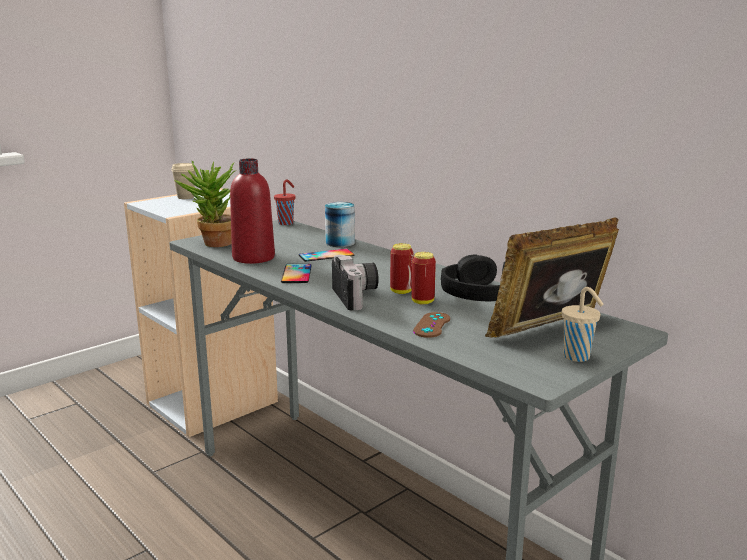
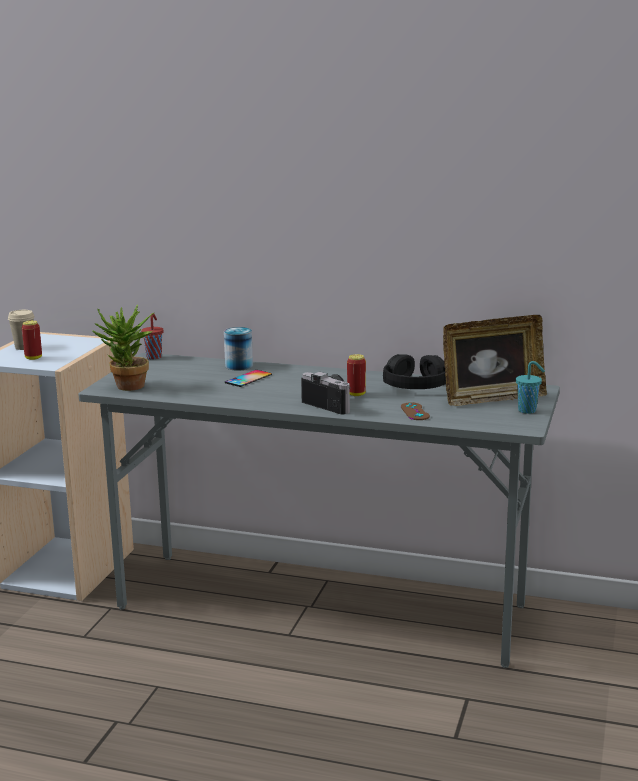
camera: 30 degrees left, 0 degrees up
red bottle [230,158,275,264] -> none
phone [281,264,312,283] -> none
can [412,252,436,305] -> can moved to [22,320,42,360]
picture frame [485,217,619,338] -> picture frame turned 135 degrees counterclockwise [443,315,547,406]
beige cup [562,287,604,362] -> turquoise cup [516,361,545,414]

